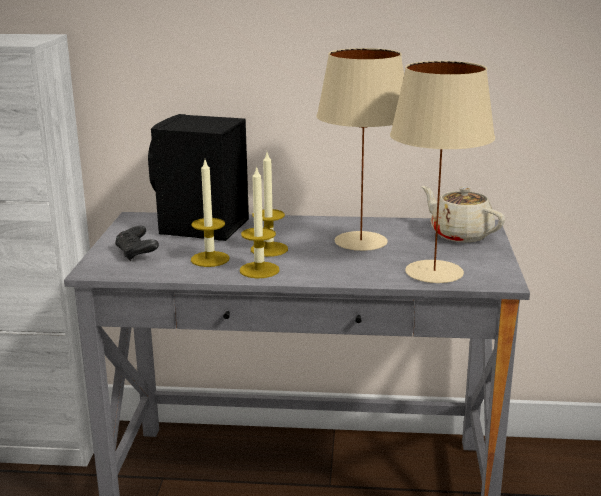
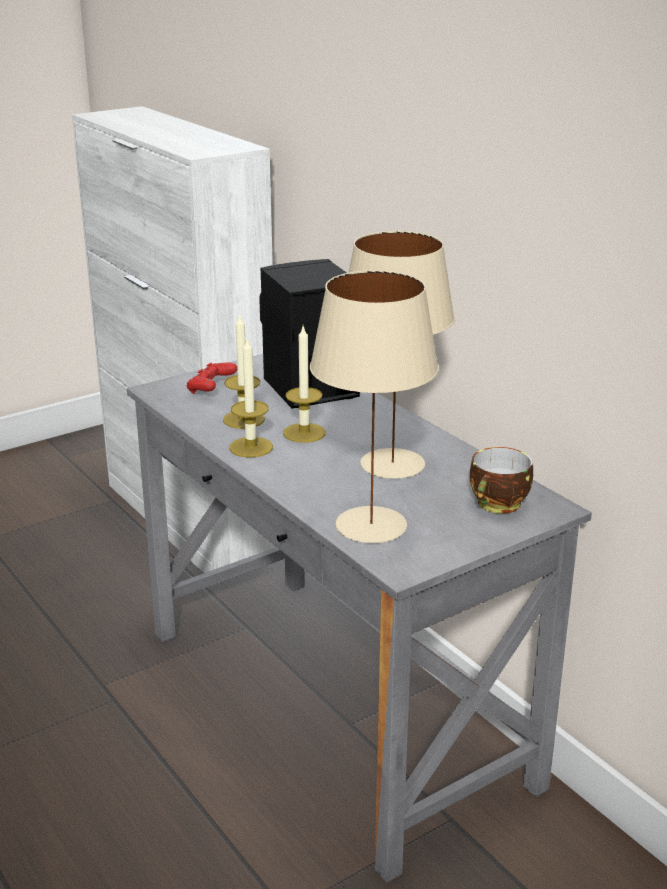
camera: 50 degrees right, 5 degrees up
black game controller [115,226,159,261] -> red game controller [187,362,237,394]
beige teapot [422,186,505,243] -> cup [470,447,533,514]

